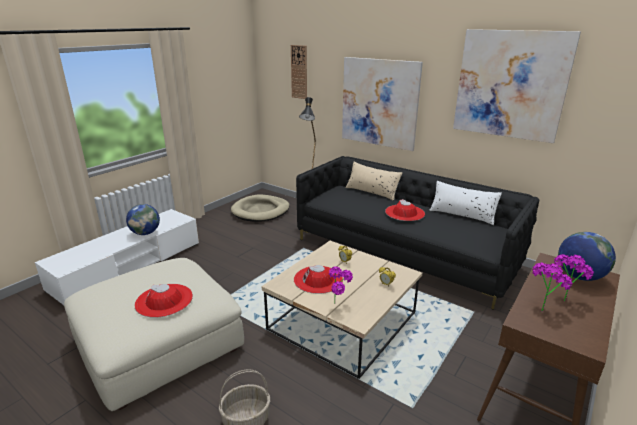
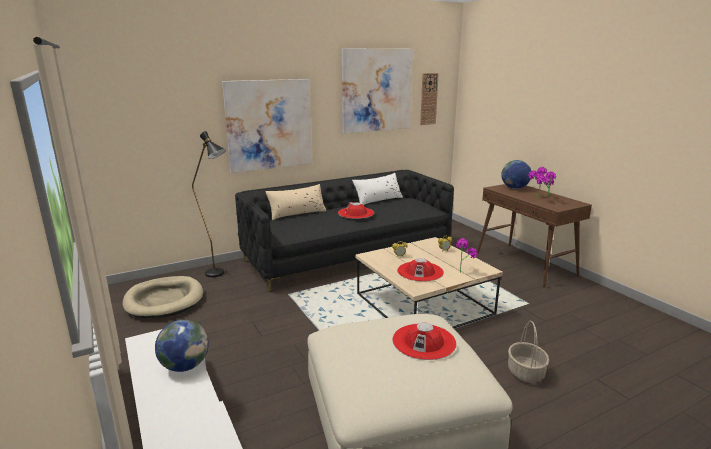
camera: 65 degrees left, 5 degrees down
wall clock [291,45,307,99] -> wall clock moved to [420,73,439,125]

